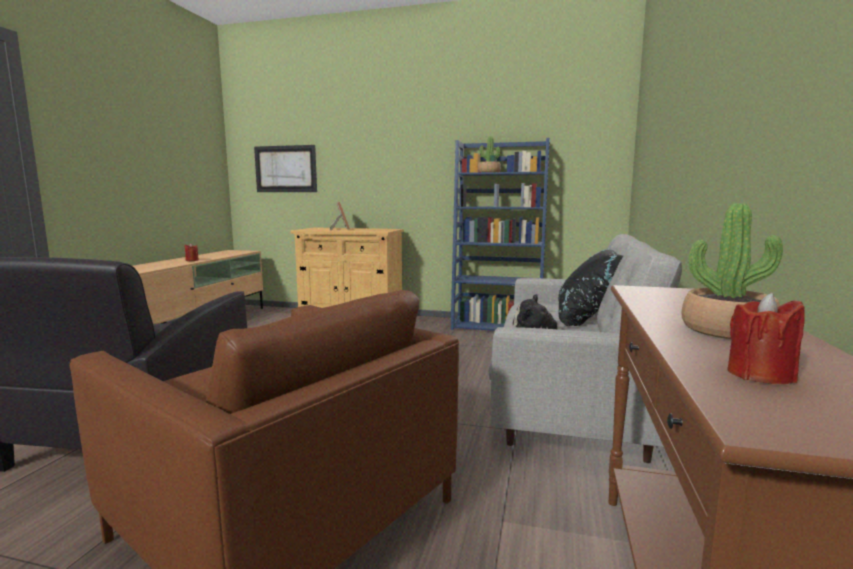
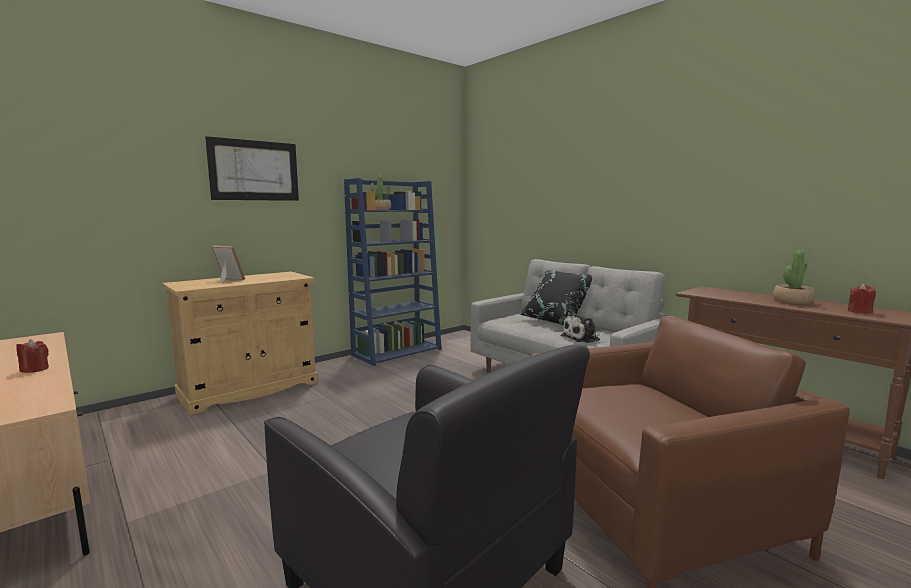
camera: 55 degrees left, 0 degrees up
picture [254,145,317,192] -> picture moved to [205,136,299,201]

